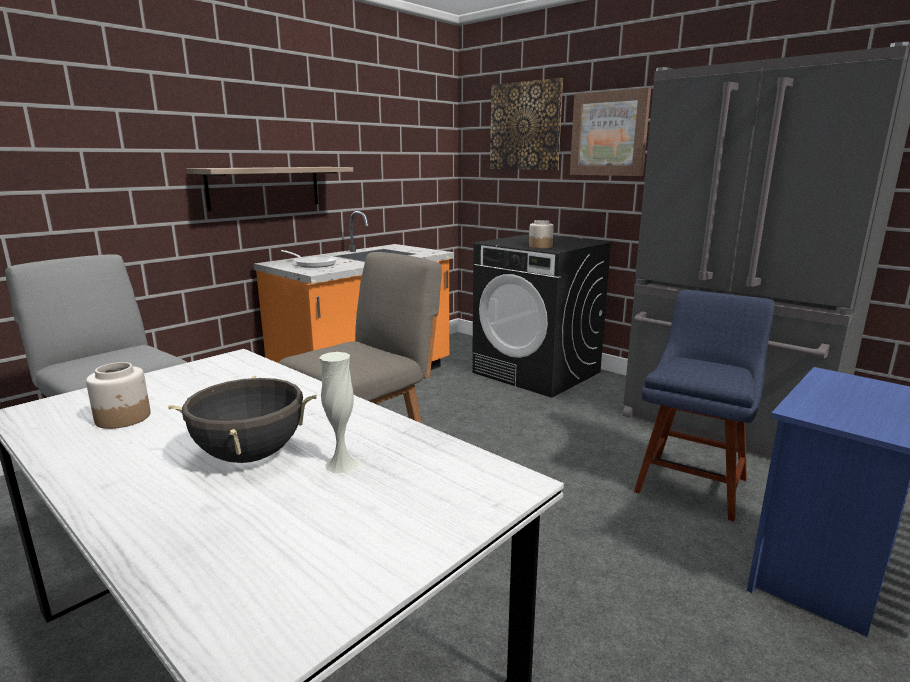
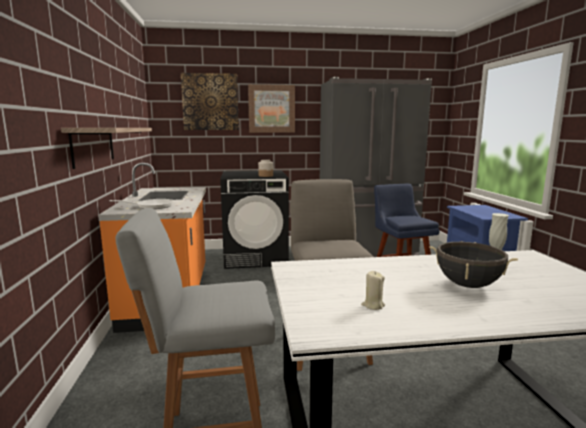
camera: 50 degrees left, 5 degrees down
jar [86,362,151,429] -> beige candle [361,271,385,310]

